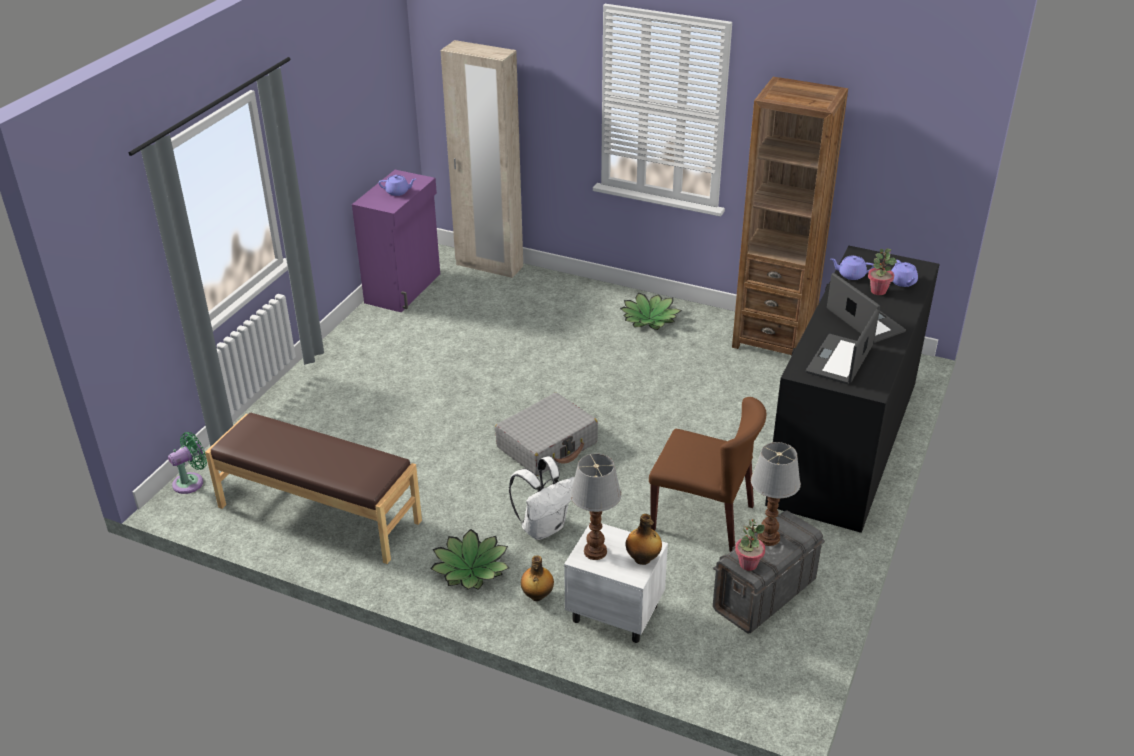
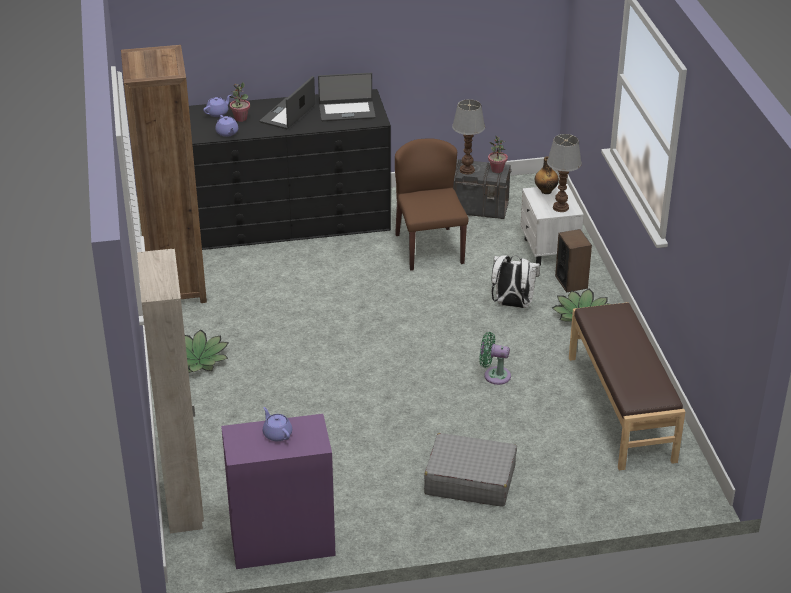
camera: 125 degrees left, 0 degrees up
green fan [168,432,207,494] -> green fan moved to [479,332,511,385]
grey suitcase [495,393,598,476] -> grey suitcase moved to [424,433,517,507]
bottle [521,555,554,601] -> speaker [555,229,592,293]

